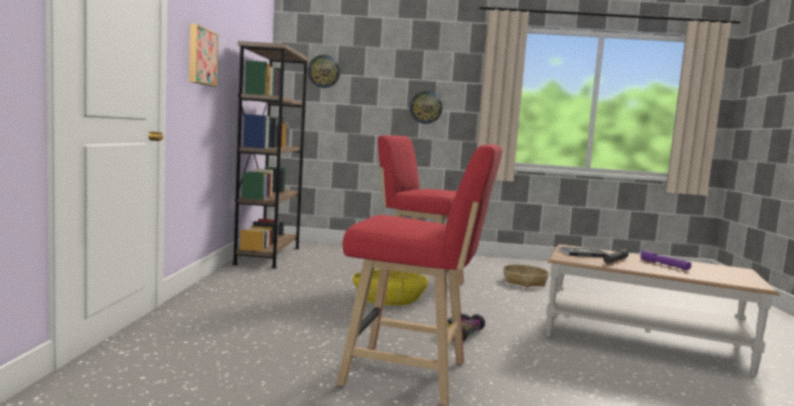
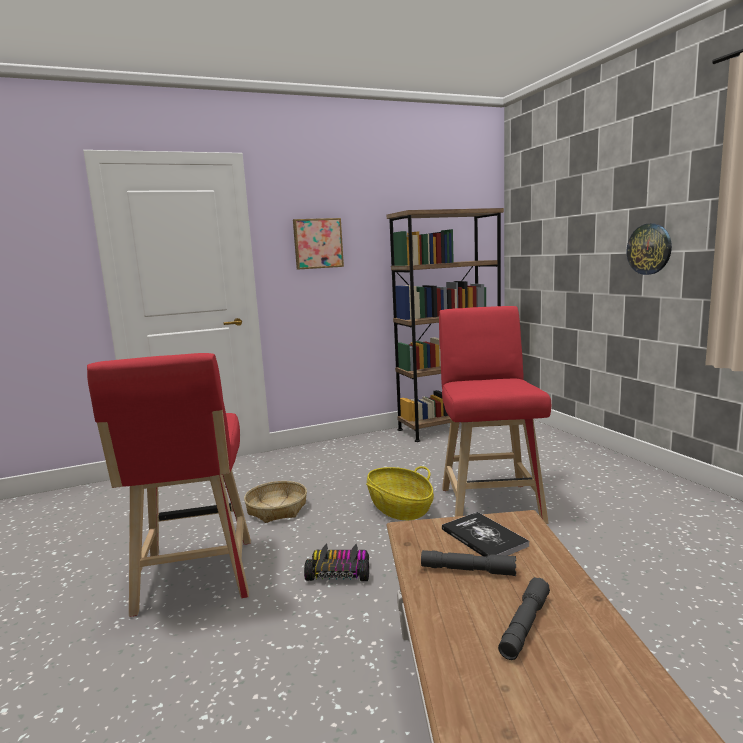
camera: 65 degrees right, 5 degrees up
wall clock [308,55,340,88] -> none
basket [503,264,549,287] -> basket moved to [244,481,307,523]
purple flashlight [640,250,691,270] -> grey flashlight [498,577,550,660]

